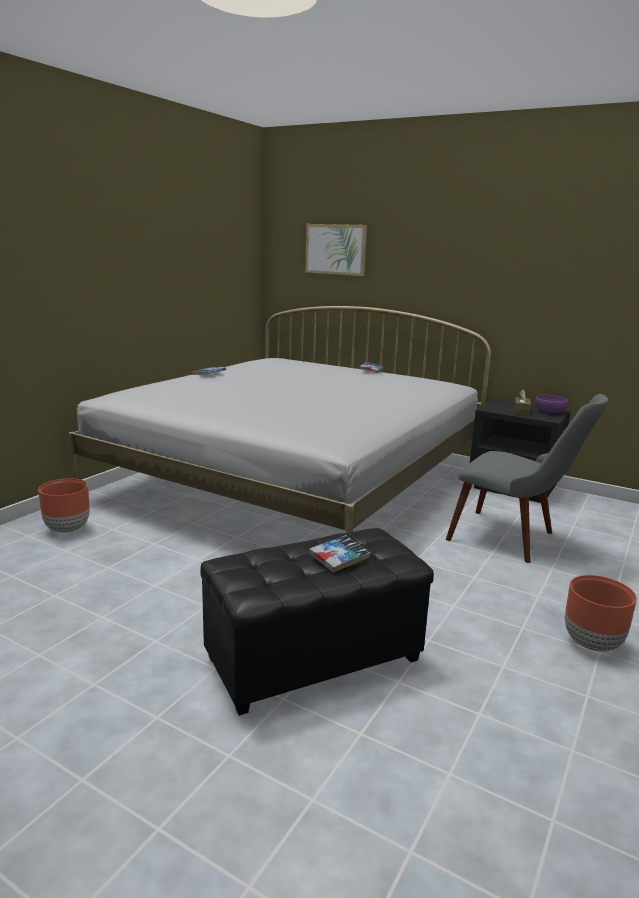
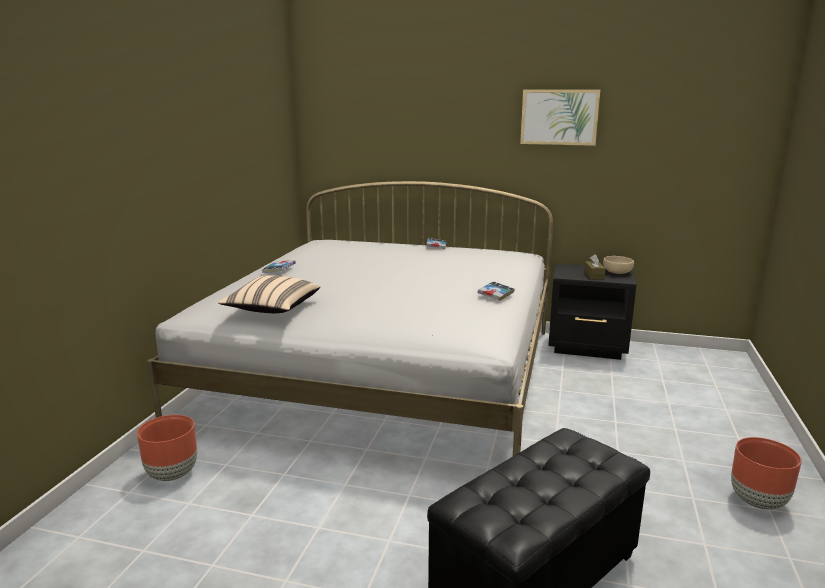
camera: 15 degrees left, 0 degrees up
picture [305,224,367,276] -> picture moved to [520,90,600,146]
book [309,535,371,572] -> book moved to [478,281,515,301]
grey chair [446,394,608,563] -> none
purple bowl [535,395,568,413] -> beige bowl [603,256,634,274]
none -> beige pillow [218,275,320,313]

